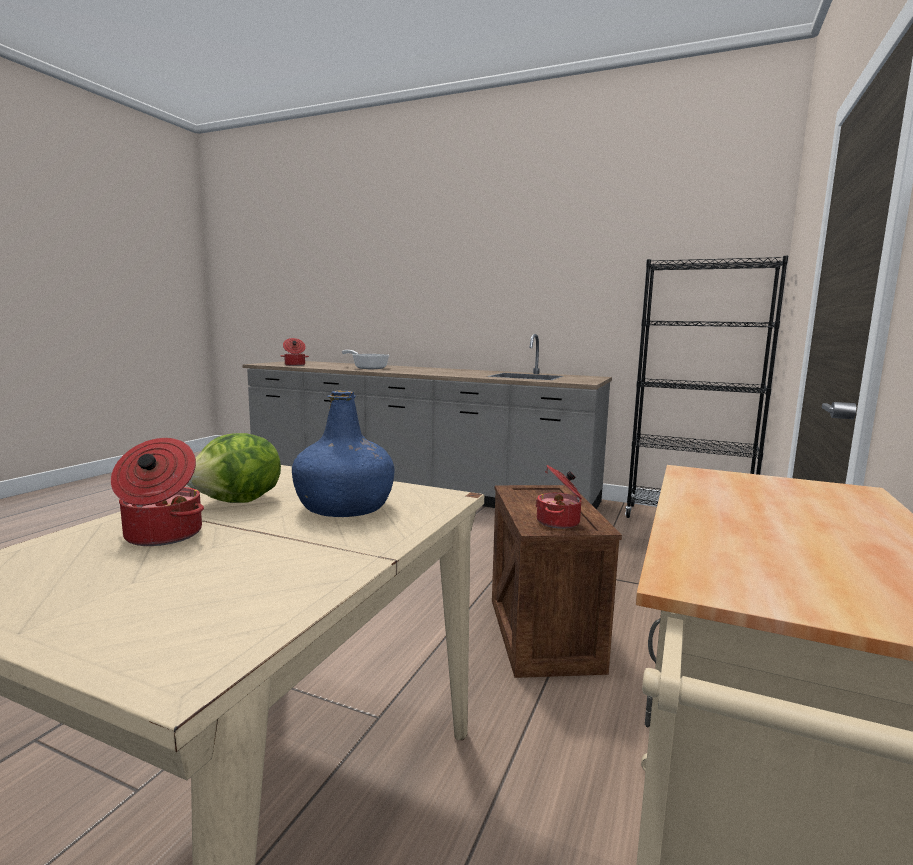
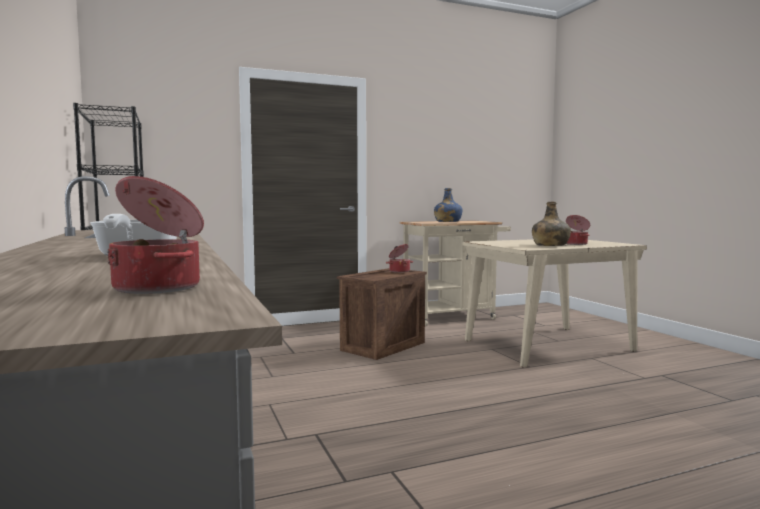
camera: 135 degrees left, 5 degrees down
lettuce [187,433,281,503] -> green bottle [532,202,571,246]
blue bottle [292,390,394,517] -> blue bottle moved to [434,188,463,222]

